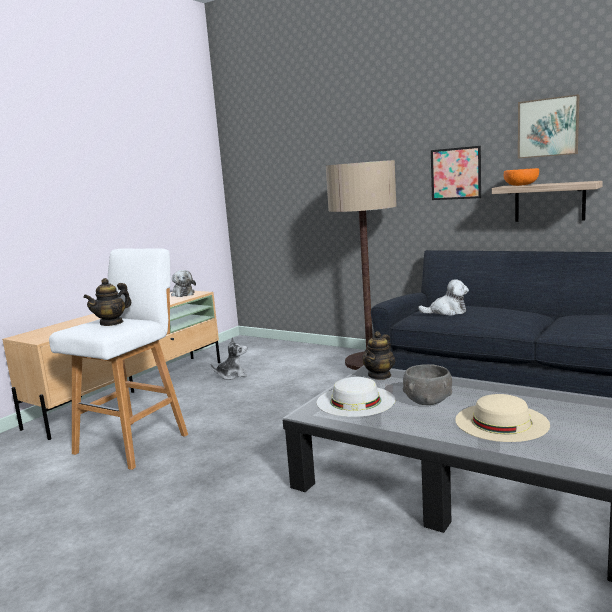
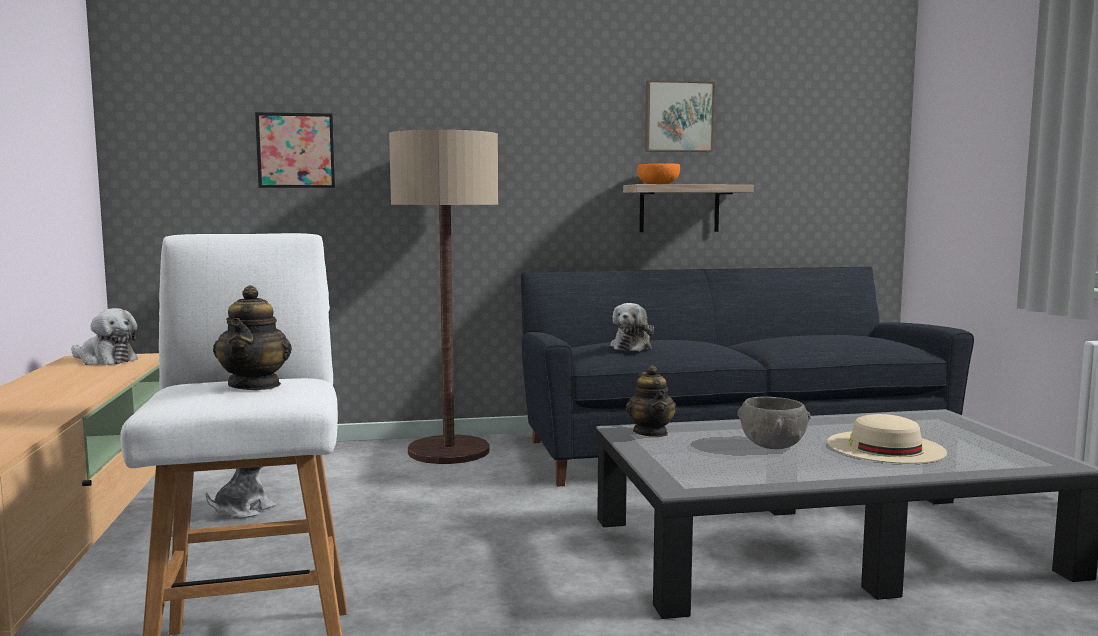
camera: 45 degrees left, 5 degrees down
white hat [317,377,395,417] -> none
plush toy [418,279,469,316] -> plush toy turned 150 degrees clockwise [610,303,654,351]
picture [431,146,481,200] -> picture moved to [255,112,335,188]

